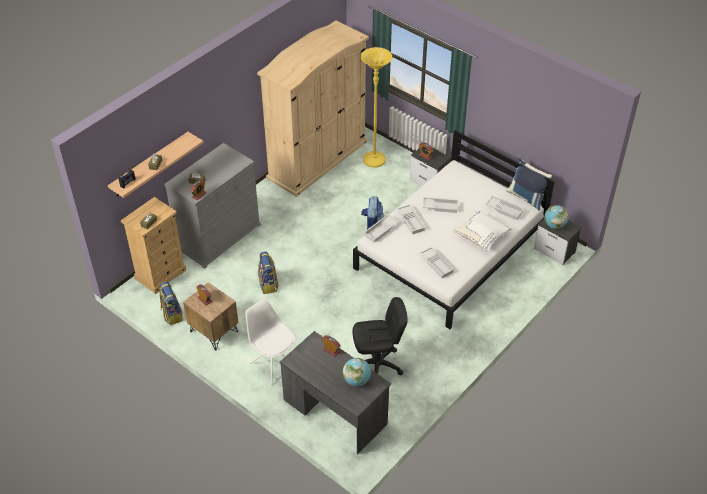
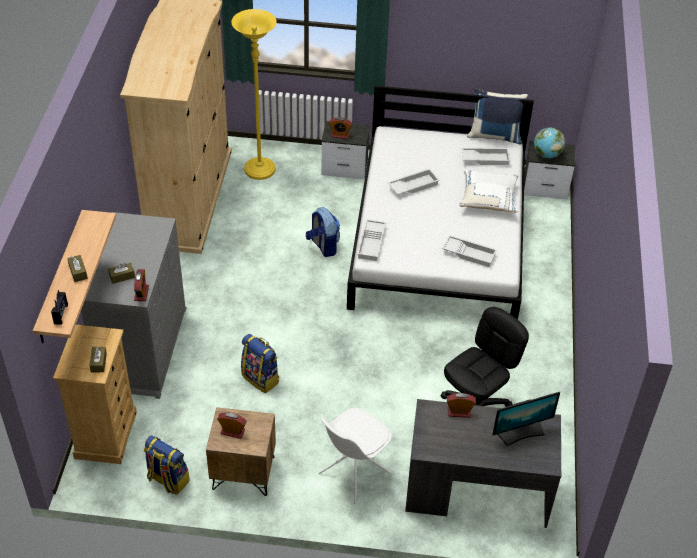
camera: 35 degrees left, 0 degrees up
white chair [245,299,295,385] -> white chair turned 60 degrees counterclockwise [318,408,392,504]
globe [343,358,371,386] -> monitor [493,392,560,446]
white tray [397,204,426,234] -> none

